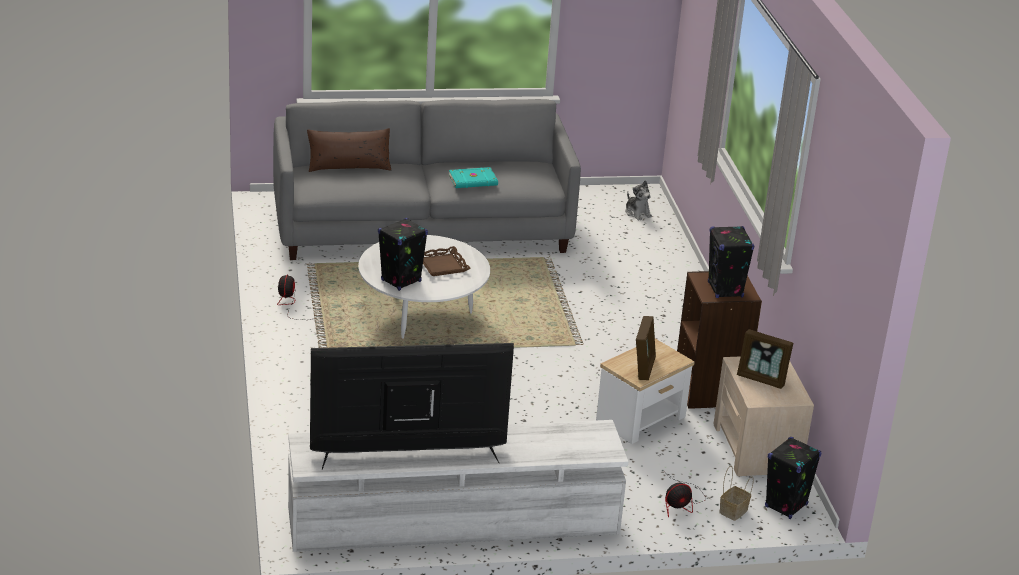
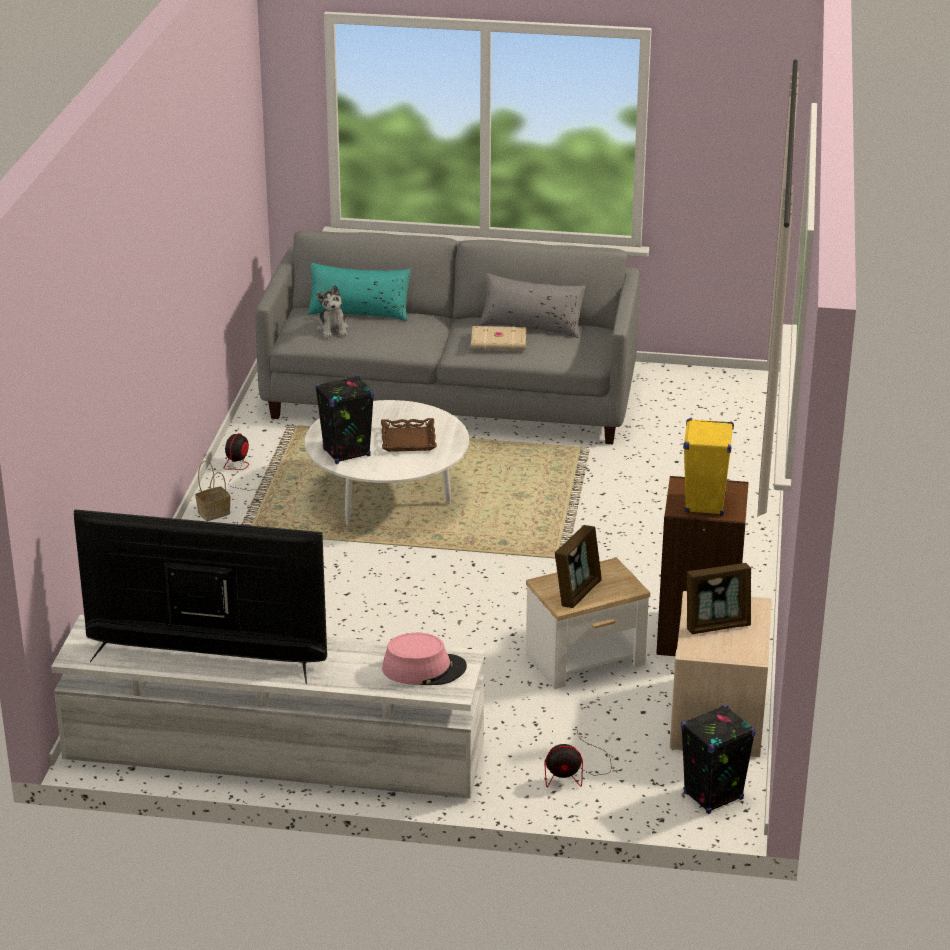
camera: 20 degrees right, 0 degrees up
brown pillow [307,128,391,172] -> turquoise pillow [307,263,410,321]
turquoise book [449,167,498,188] -> beige book [471,326,526,350]
plush toy [625,180,652,220] -> plush toy moved to [316,285,349,338]
black speaker [708,226,754,298] -> yellow speaker [683,418,734,516]
basket [719,466,754,521] -> basket moved to [195,461,231,521]
picture frame [737,329,793,389] -> picture frame turned 60 degrees counterclockwise [687,563,751,634]
none -> pink hat [382,633,467,685]
none -> grey pillow [479,273,585,338]

